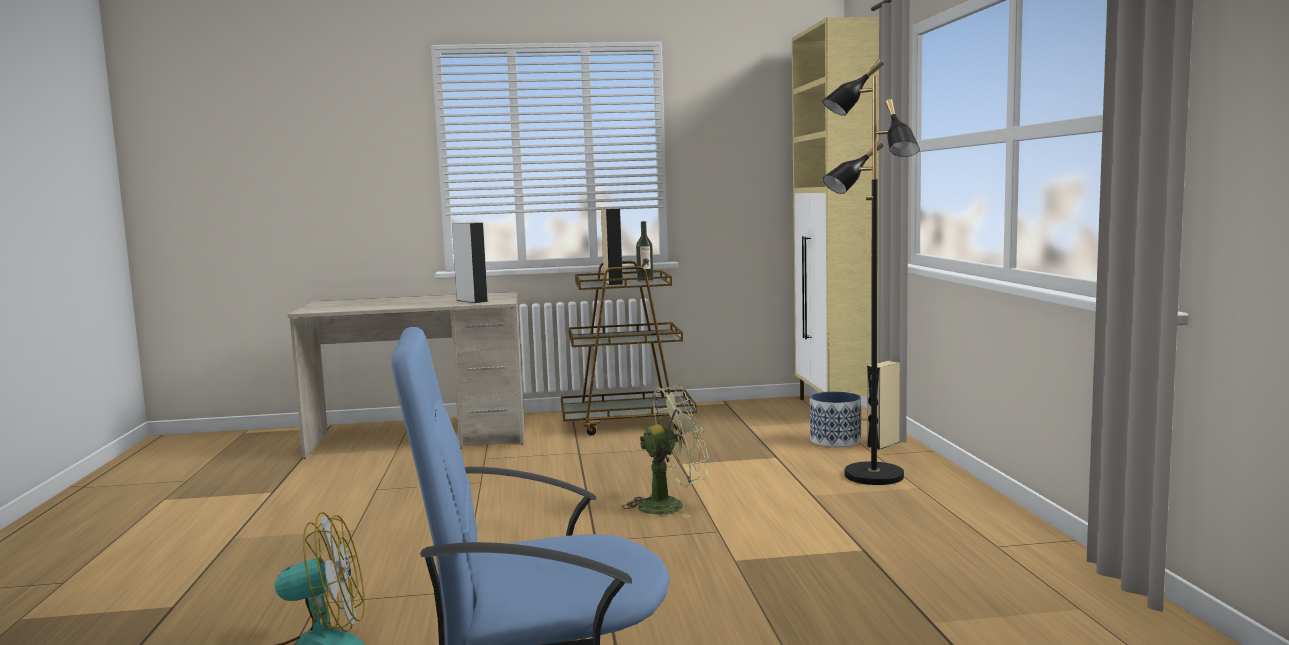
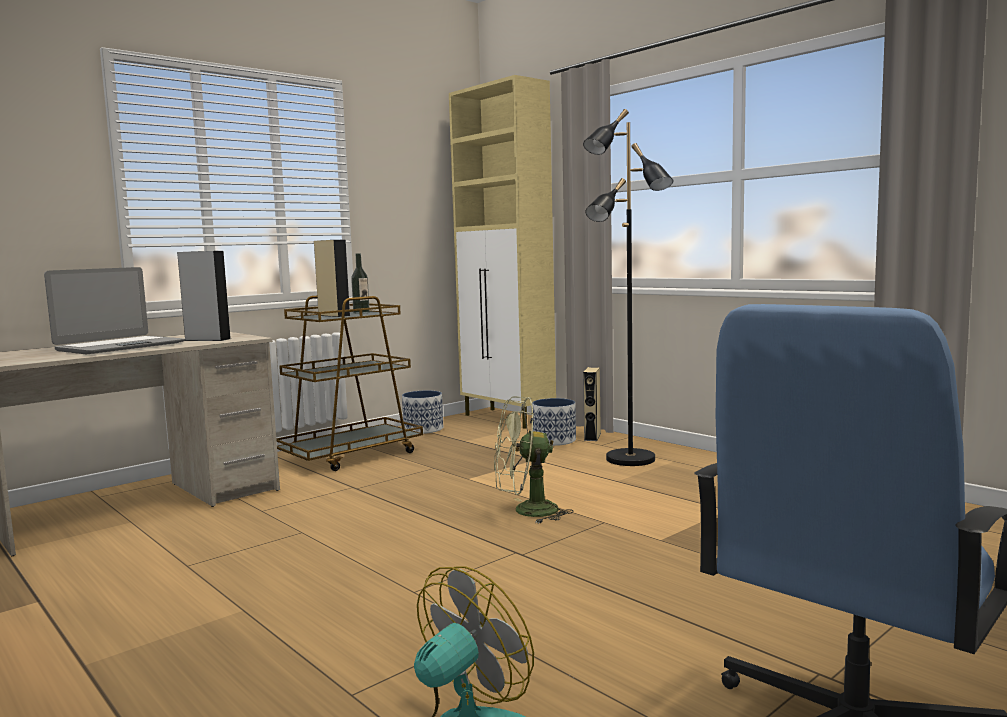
camera: 35 degrees left, 0 degrees up
green fan [622,384,709,518] -> green fan turned 135 degrees counterclockwise [494,396,573,524]
none -> laptop [44,267,185,354]
none -> planter [402,390,443,434]

